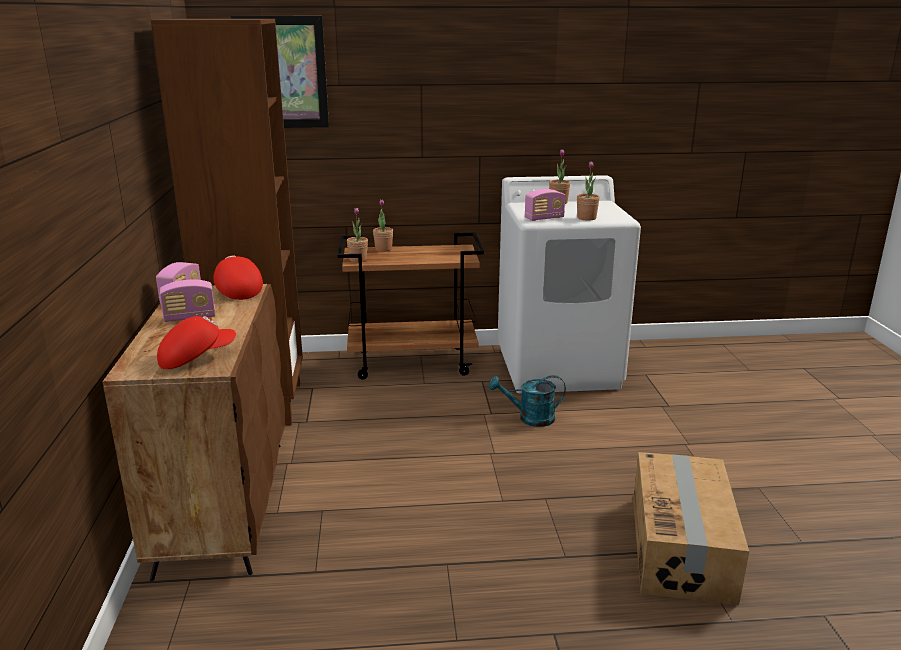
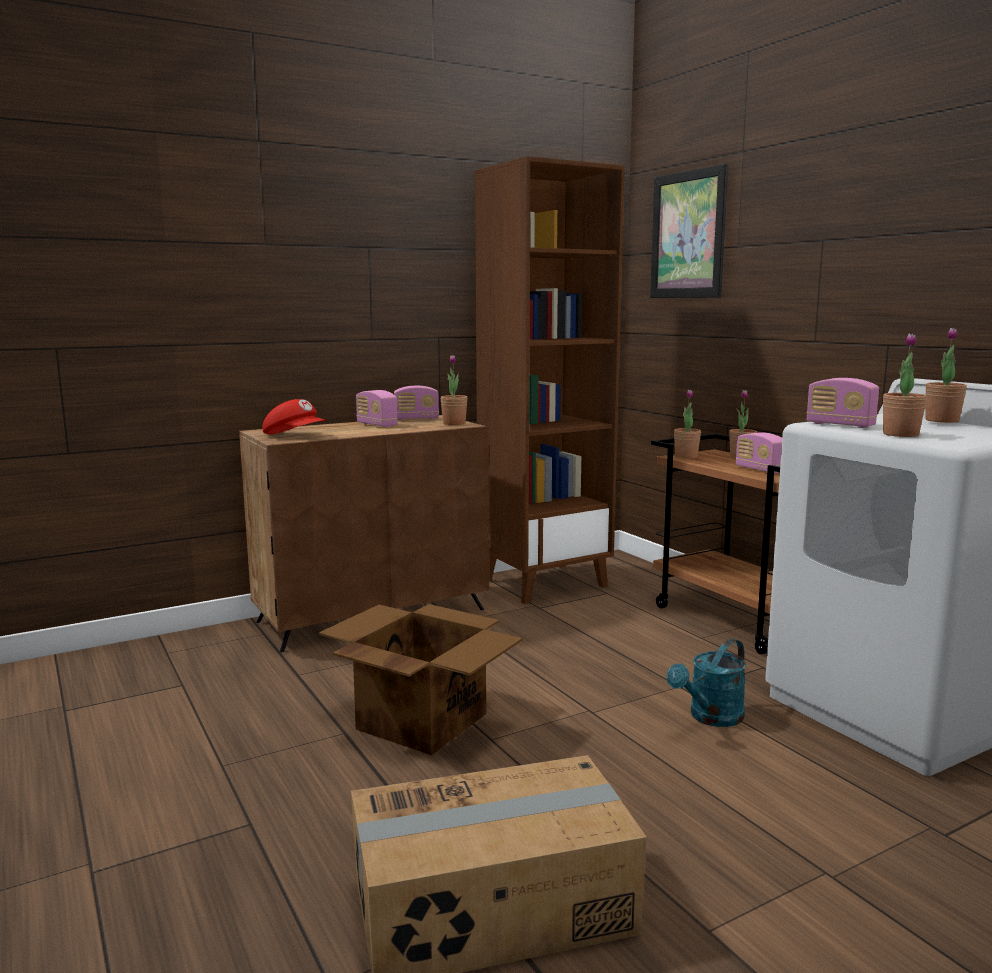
camera: 65 degrees right, 10 degrees down
red cap [213,256,263,300] -> potted plant [441,355,468,425]
turquoise watering can [489,375,566,427] -> turquoise watering can turned 105 degrees counterclockwise [667,639,746,727]
none -> cardboard box [319,604,523,755]
none -> radio [736,432,782,474]

